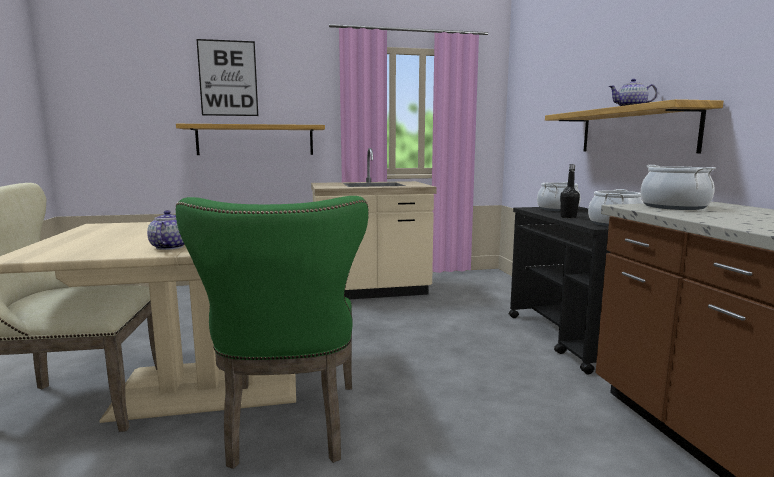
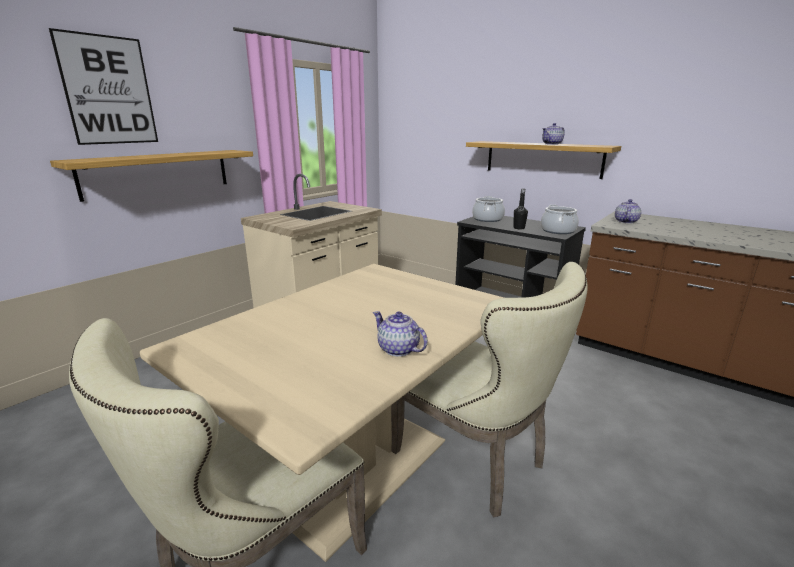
camera: 40 degrees left, 10 degrees up
green chair [176,196,369,469] -> beige chair [391,262,588,518]
cooking pot [641,165,716,210] -> teapot [615,199,641,223]

